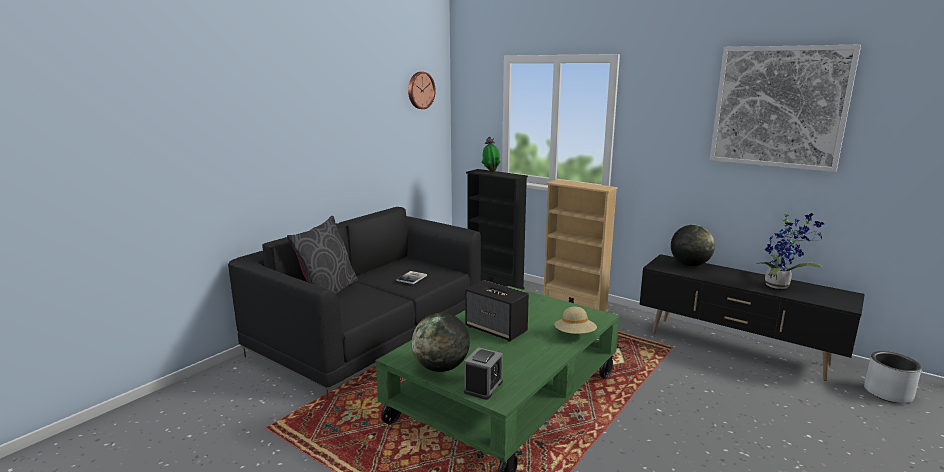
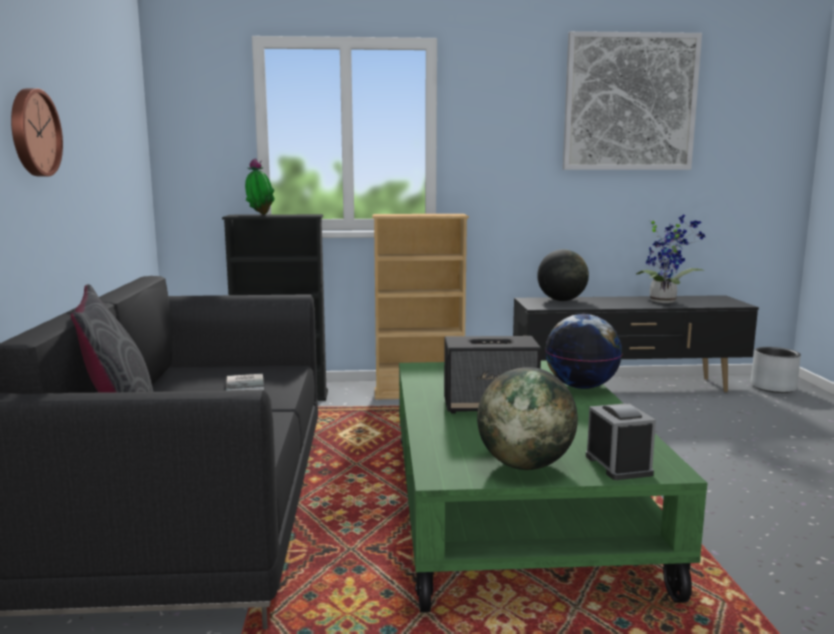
camera: 40 degrees left, 5 degrees down
wall clock [408,72,435,109] -> wall clock moved to [11,88,63,177]
beige hat [554,307,597,334] -> globe [545,314,623,389]

